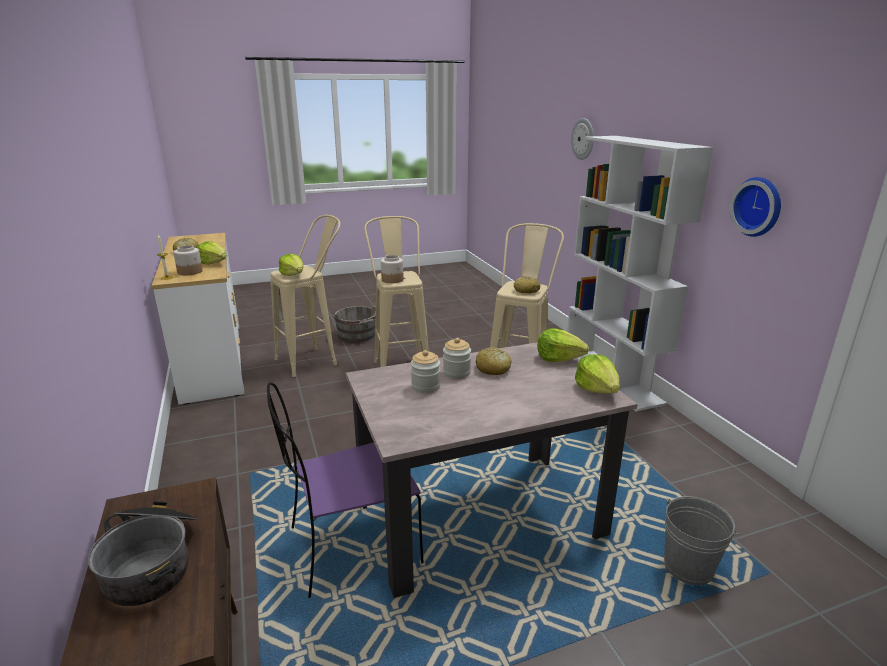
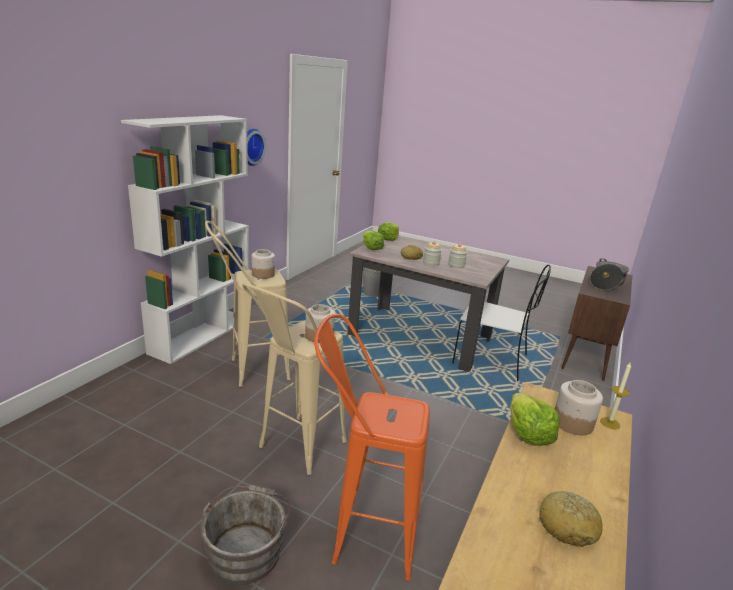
camera: 135 degrees left, 0 degrees up
purple chair [267,382,424,598] -> white chair [452,265,551,381]
beige stool [270,215,340,377] -> orange stool [314,314,430,581]
lettuce [279,254,304,276] -> none
bread [514,276,540,293] -> jar [252,249,275,279]
wall clock [571,118,594,160] -> none

